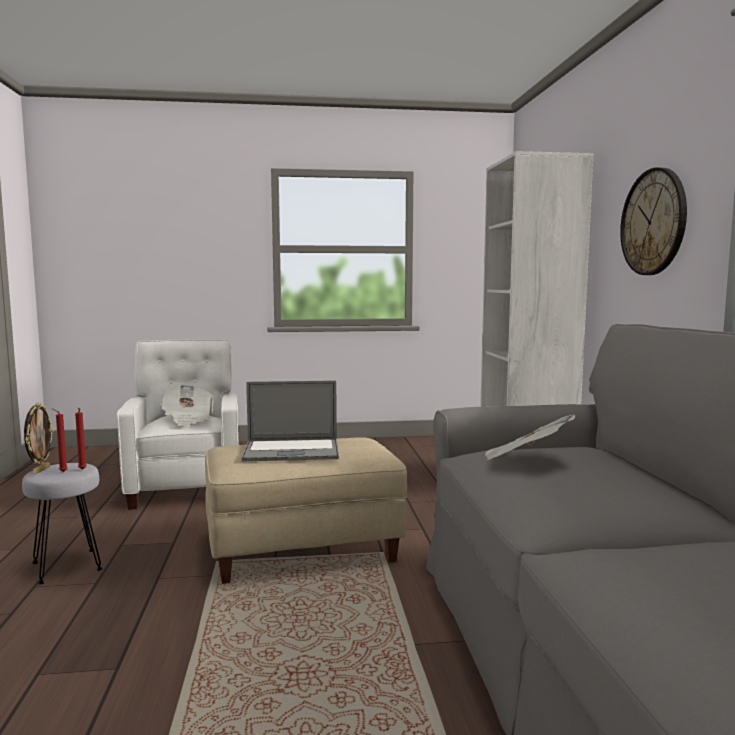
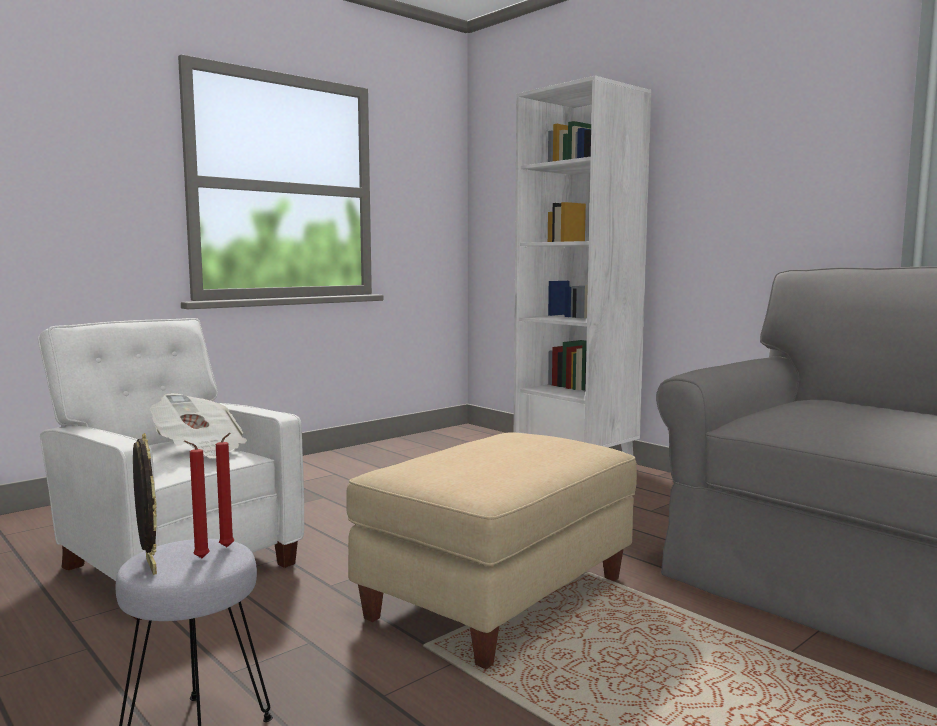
camera: 35 degrees left, 0 degrees up
laptop [241,381,339,461] -> none
newspaper [485,415,575,460] -> none
wall clock [620,167,687,275] -> none

